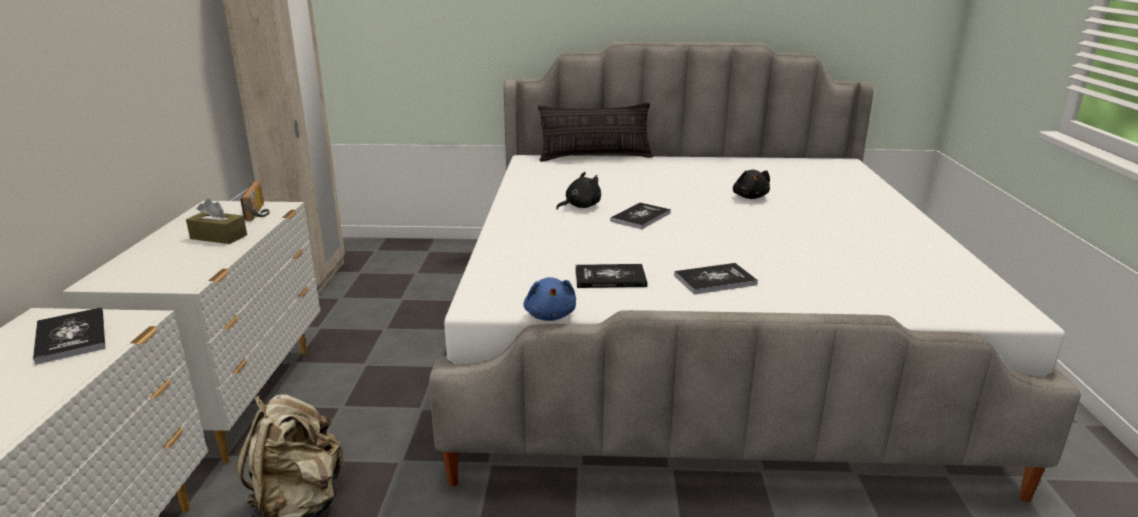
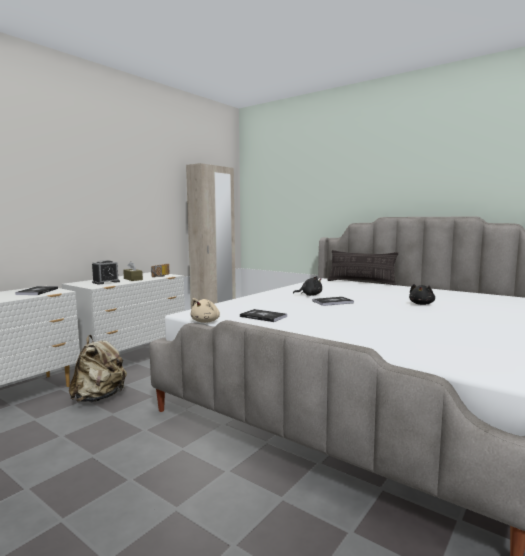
camera: 35 degrees right, 15 degrees down
blue plush toy [524,277,576,321] -> beige plush toy [190,298,220,323]
book [674,263,758,294] -> none
none -> alarm clock [92,260,120,285]

